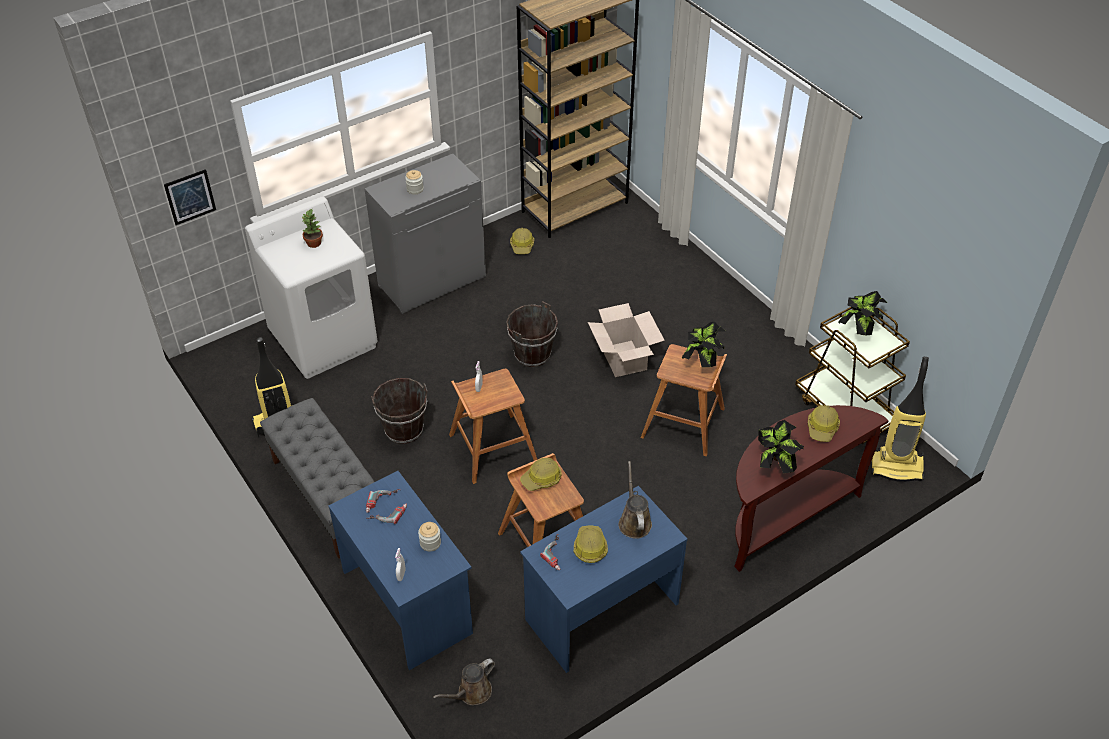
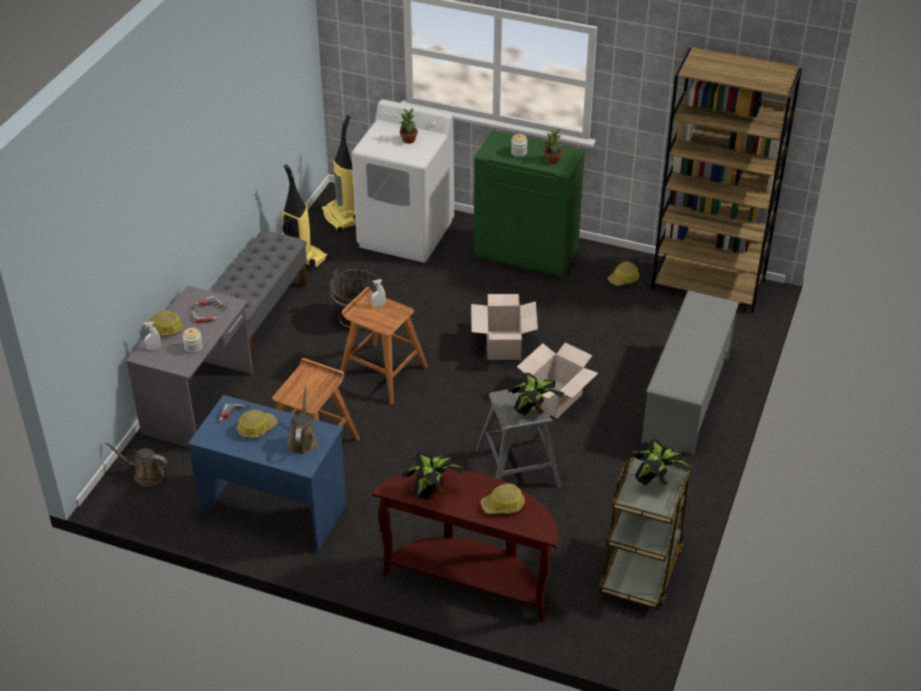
camera: 55 degrees right, 5 degrees down
picture [164,169,216,225] -> none
blue desk [328,471,473,670] -> grey desk [126,286,253,448]
grey cabinet [364,154,486,314] -> green cabinet [474,130,585,278]
brown bucket [506,301,558,367] -> cardboard box [471,294,538,360]
hard hat [520,458,562,491] -> hard hat moved to [147,310,183,336]
brown watering can [619,461,652,539] -> brown watering can turned 45 degrees counterclockwise [287,384,318,455]
brown stool [641,344,727,456] -> grey stool [475,389,562,487]
vacuum cleaner [871,357,929,482] -> vacuum cleaner moved to [321,115,356,232]
none -> potted plant [544,128,563,164]
none -> grey shoe rack [641,291,740,455]

